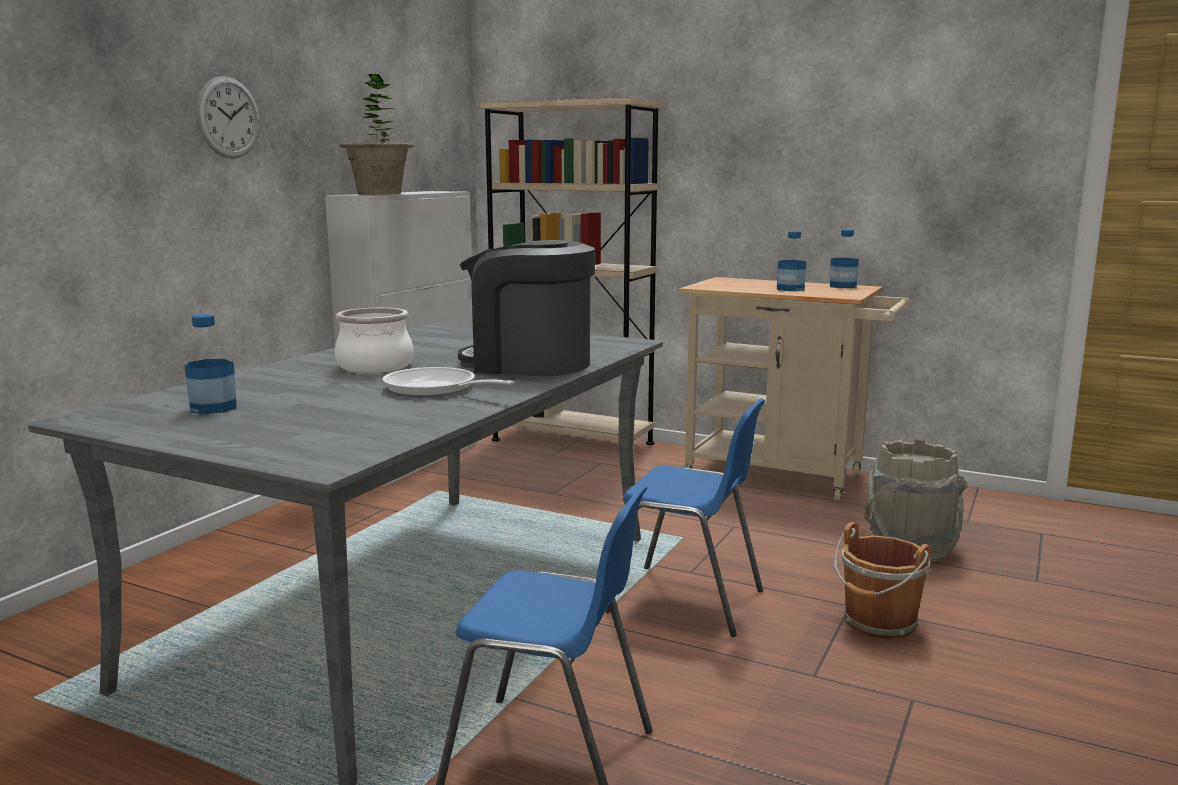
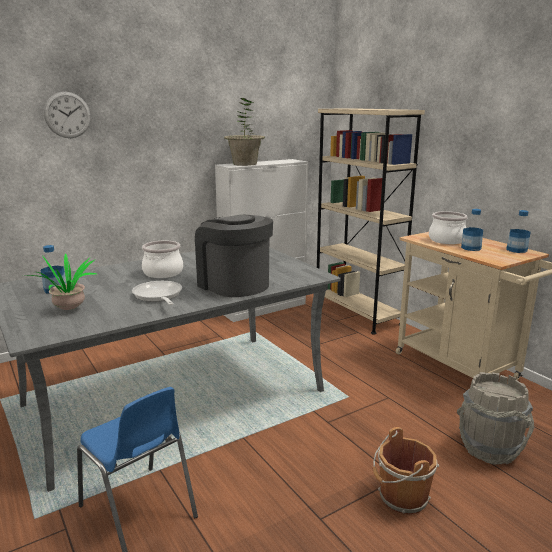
camera: 30 degrees right, 5 degrees up
wall clock [196,76,260,159] -> wall clock moved to [44,92,91,138]
blue chair [605,398,765,637] -> none
none -> potted plant [25,253,97,310]
none -> cooking pot [429,211,468,244]

